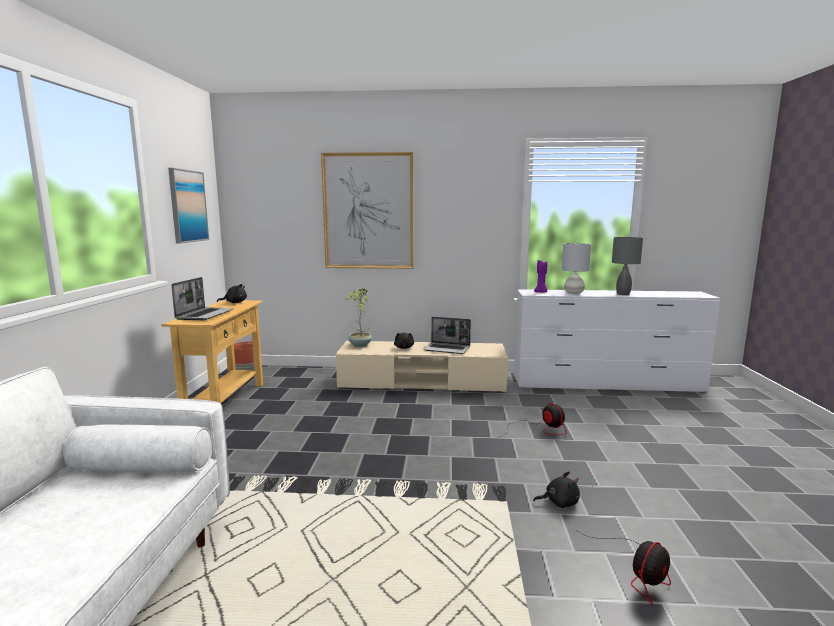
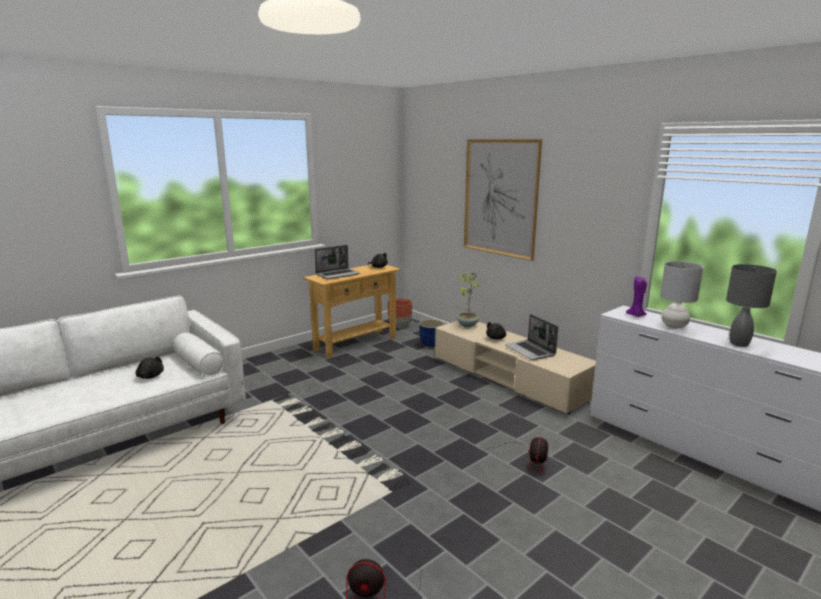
camera: 45 degrees right, 5 degrees up
picture [168,168,209,244] -> none
black plush toy [533,471,580,508] -> black plush toy moved to [135,357,164,379]
none -> planter [419,319,445,347]

